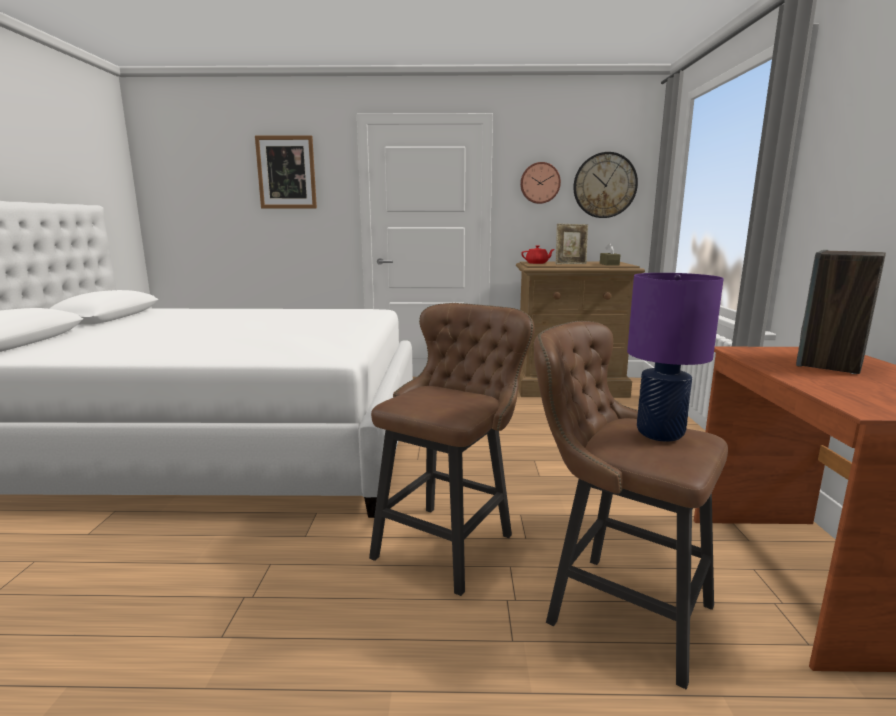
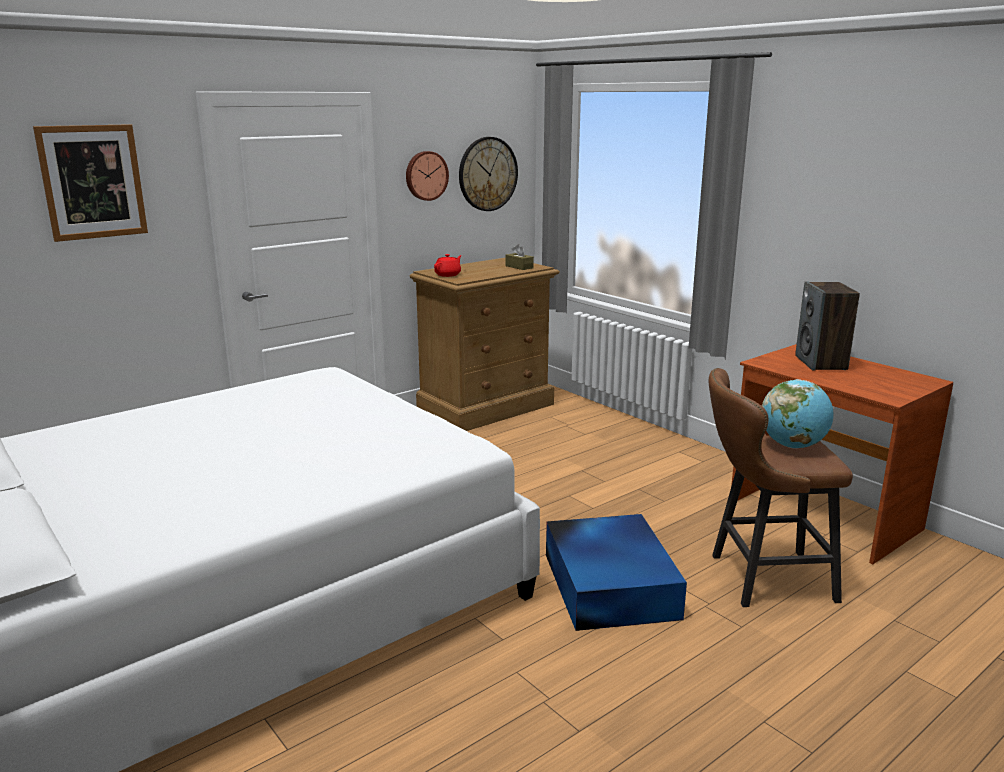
camera: 40 degrees left, 5 degrees up
brown stool [369,303,535,596] -> blue storage box [546,514,687,631]
picture frame [555,224,588,264] -> none
purple table lamp [627,273,724,442] -> globe [762,379,834,449]

